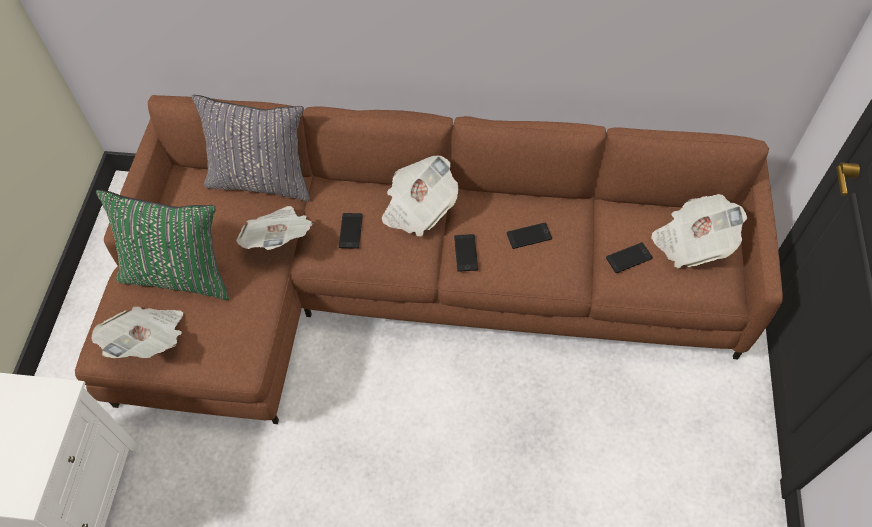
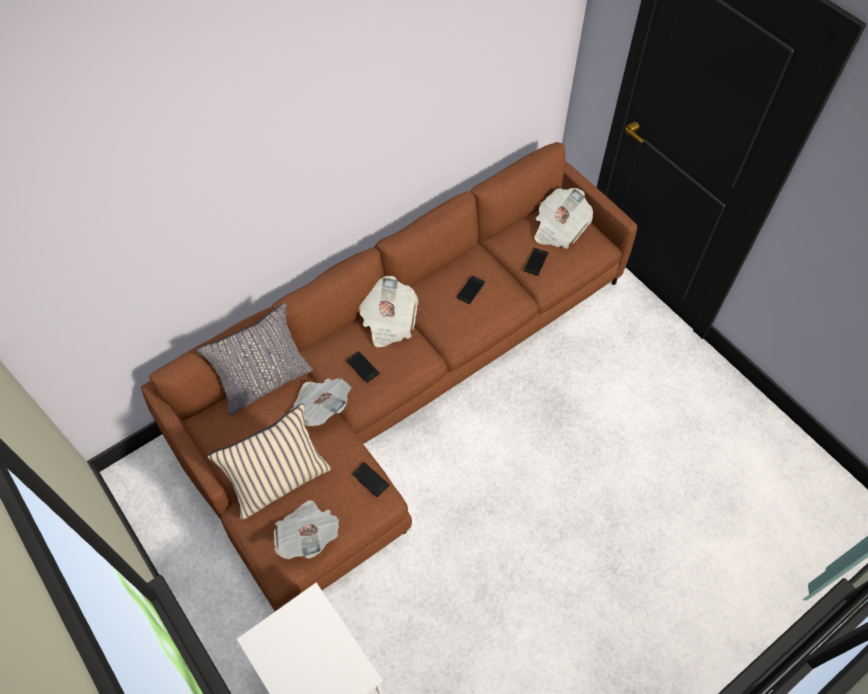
camera: 45 degrees left, 0 degrees up
green pillow [96,190,229,300] -> beige pillow [208,403,332,520]
phone [454,234,478,272] -> phone moved to [352,462,389,497]

